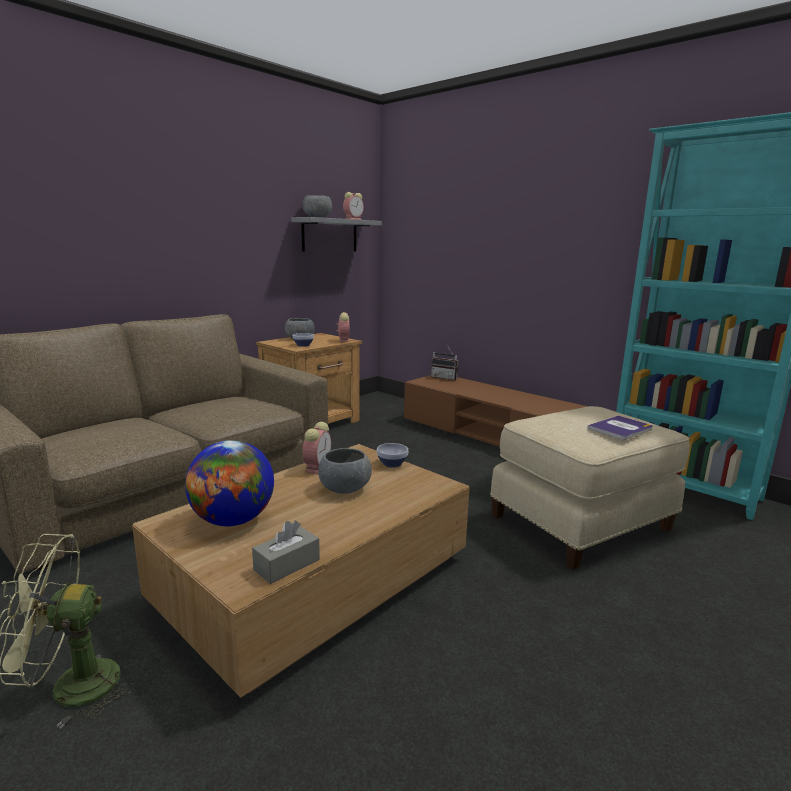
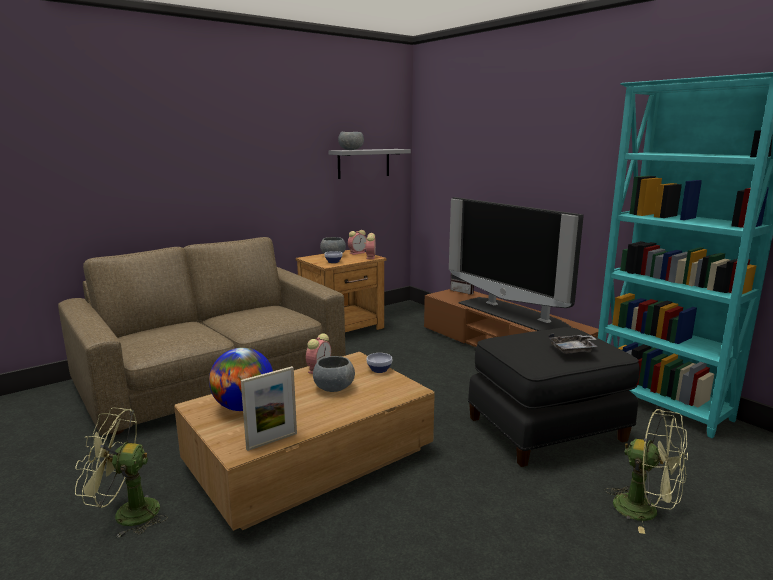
camera: 10 degrees right, 0 degrees up
grey tissue box [252,520,320,584] -> picture frame [241,366,297,451]
alarm clock [343,192,364,220] -> alarm clock moved to [348,230,366,255]
beige ottoman [490,406,690,569] -> black ottoman [468,327,640,467]
book [587,415,653,440] -> grey tray [548,334,598,354]
none -> television [449,197,584,331]
none -> green fan [604,409,688,534]

